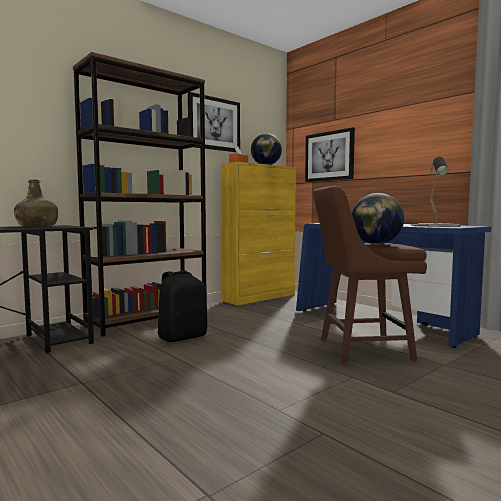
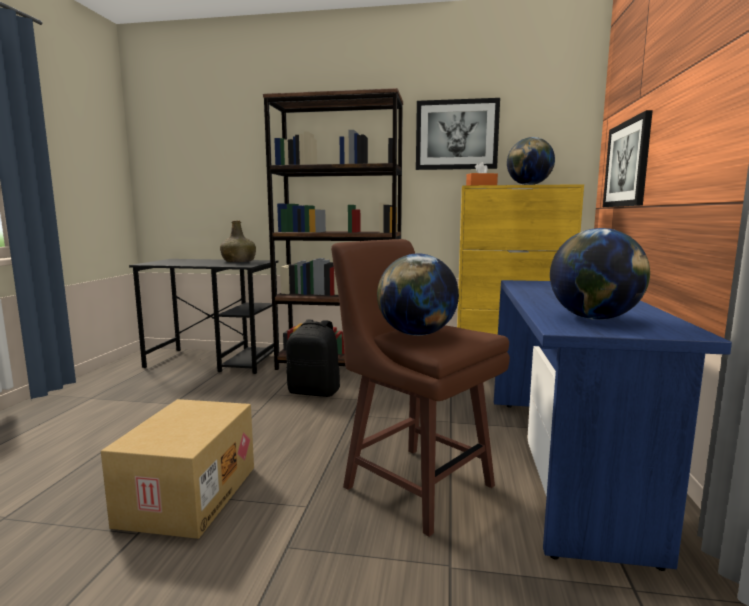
camera: 50 degrees right, 5 degrees up
grey table lamp [411,157,461,227] -> globe [550,228,650,320]
none -> cardboard box [101,399,254,539]

